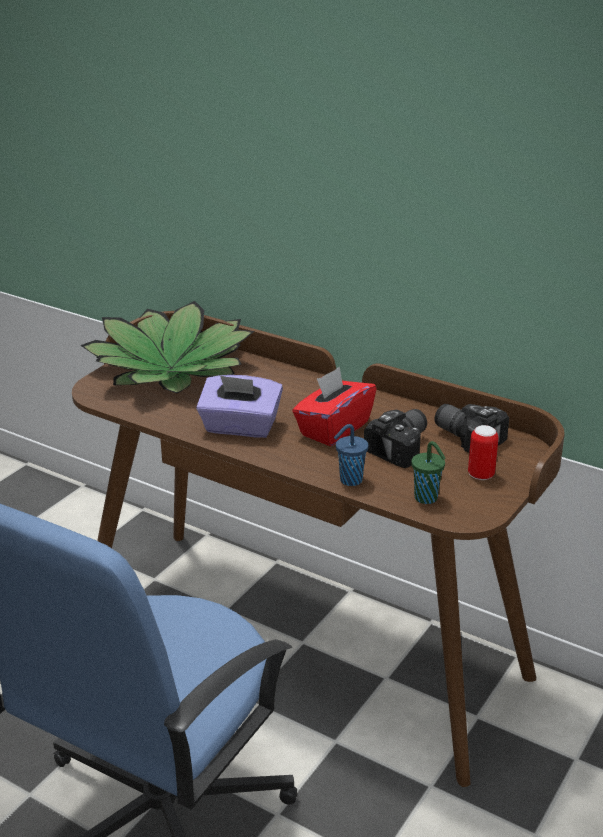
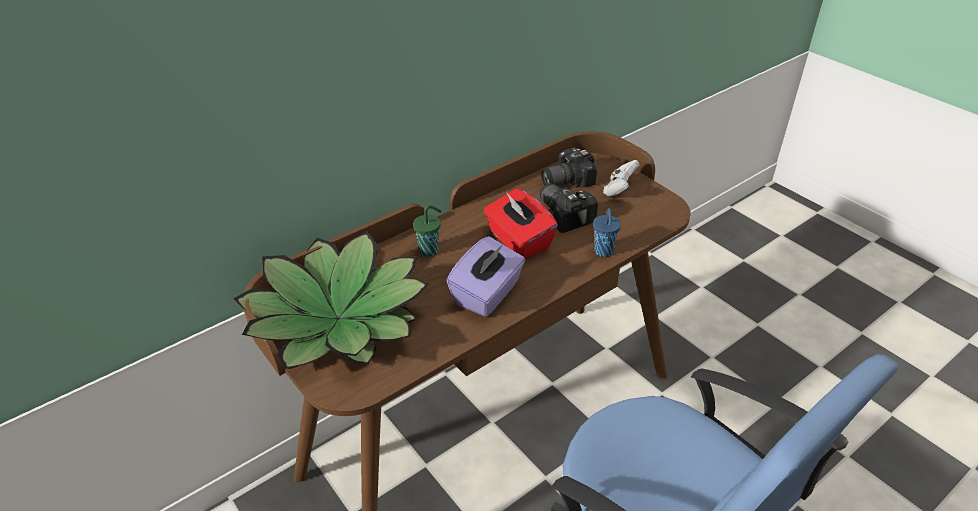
camera: 70 degrees left, 10 degrees up
green cup [411,441,445,504] -> green cup moved to [413,205,442,257]
can [468,425,499,480] -> white game controller [603,160,639,197]

